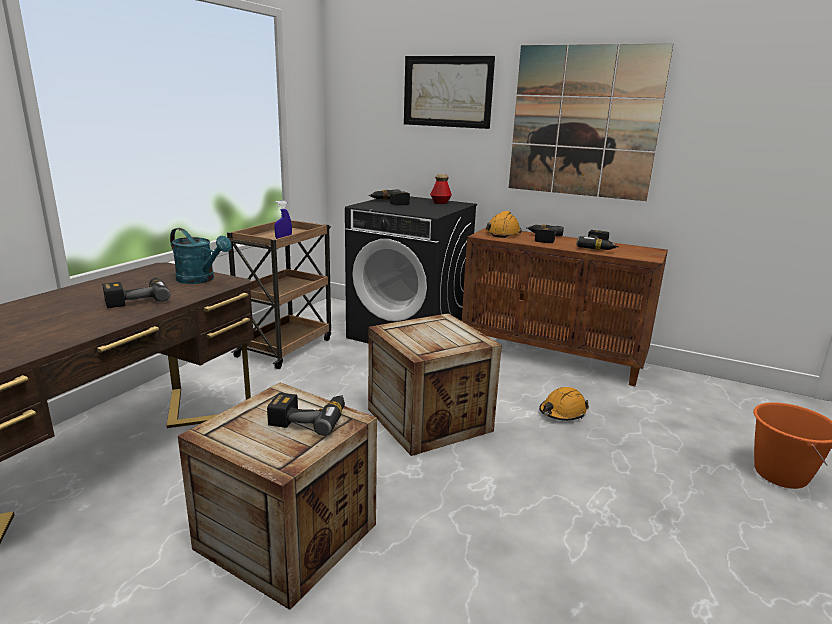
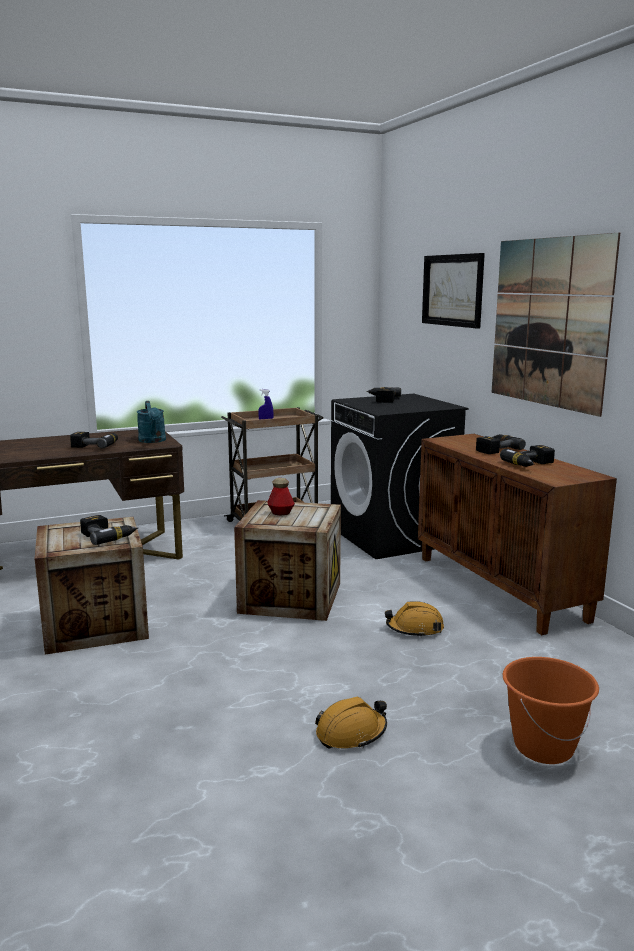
camera: 40 degrees right, 5 degrees down
bottle [430,174,452,204] -> bottle moved to [267,478,295,515]
orange hard hat [486,211,522,238] -> orange hard hat moved to [315,697,387,749]

